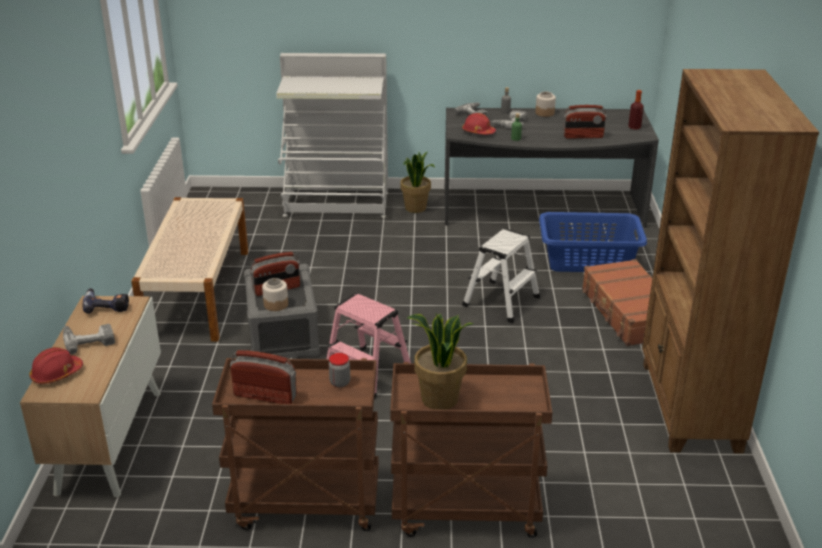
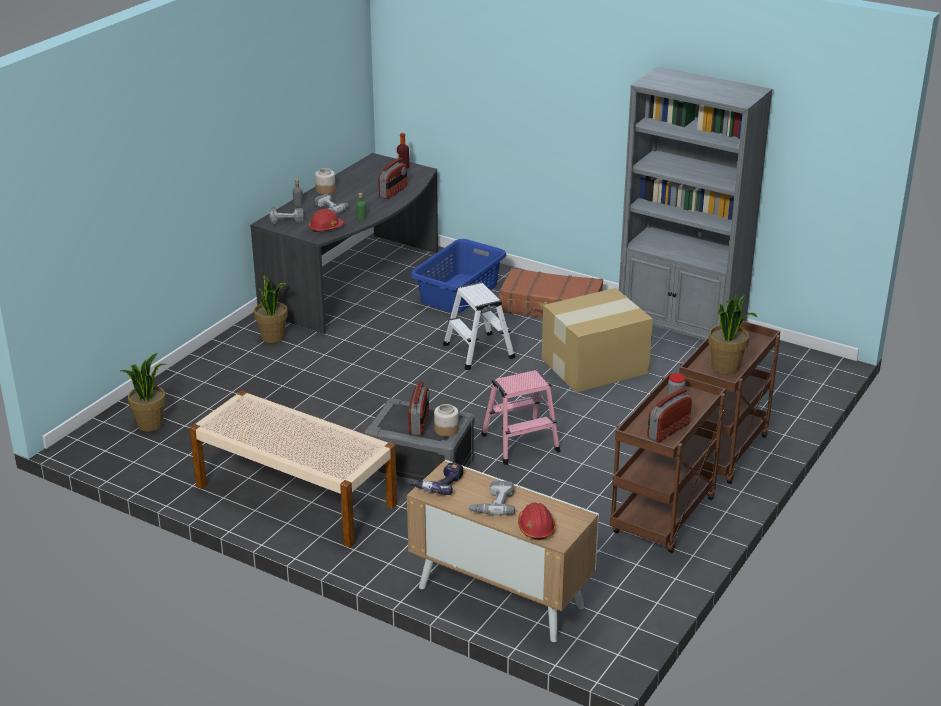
camera: 60 degrees left, 0 degrees up
white shoe rack [276,53,388,218] -> none
brown bookcase [642,69,819,454] -> grey bookcase [619,67,773,340]
none -> potted plant [120,353,166,432]
none -> cardboard box [542,288,653,392]

